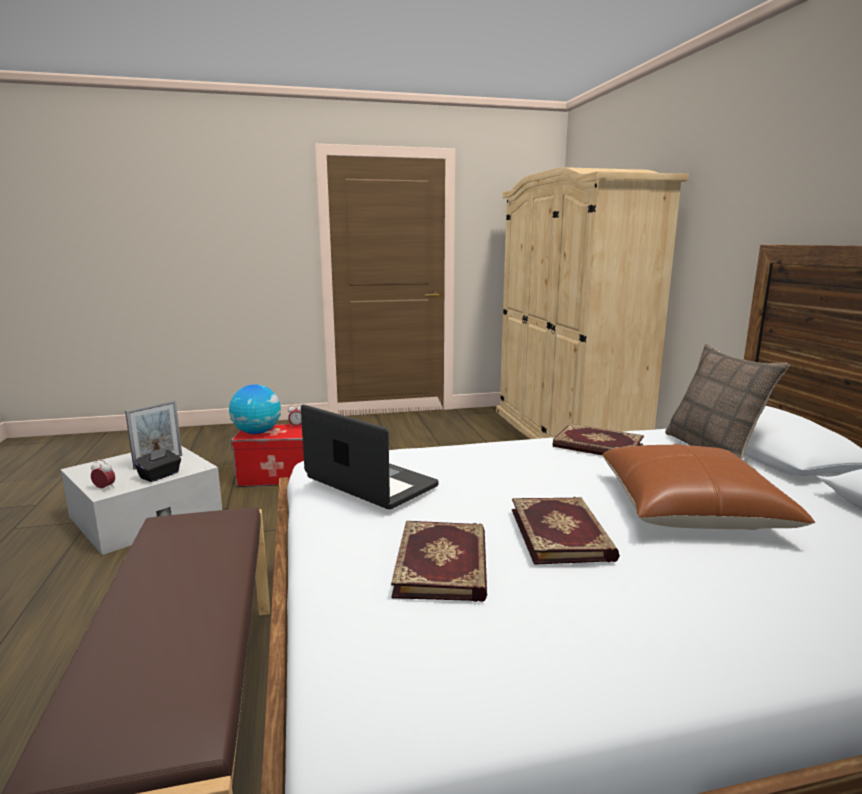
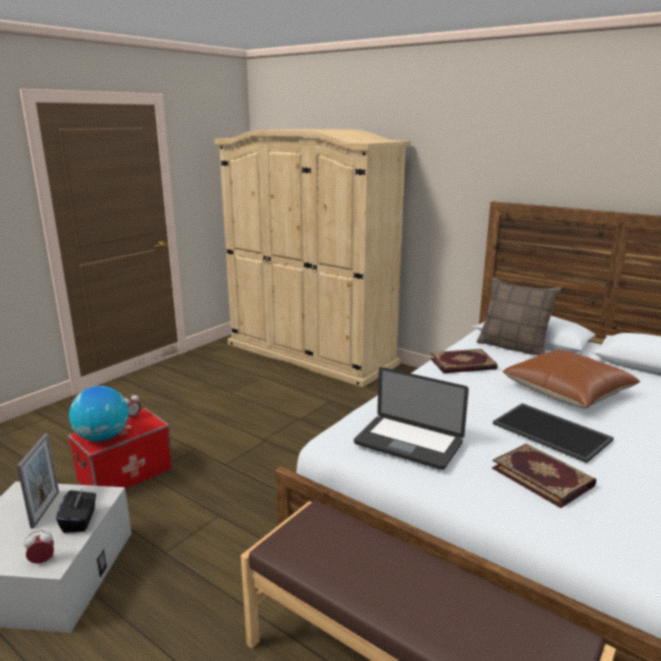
camera: 40 degrees left, 5 degrees up
laptop [301,404,439,510] -> laptop turned 150 degrees counterclockwise [354,367,469,470]
book [512,497,620,565] -> tray [493,403,614,463]

